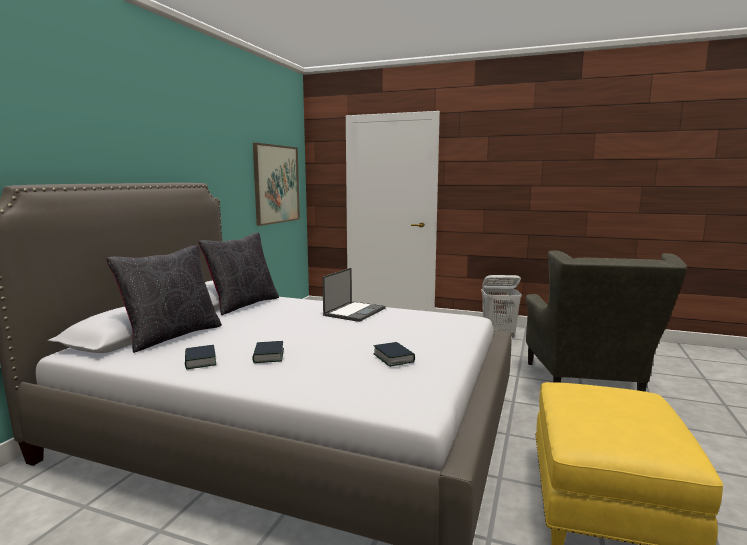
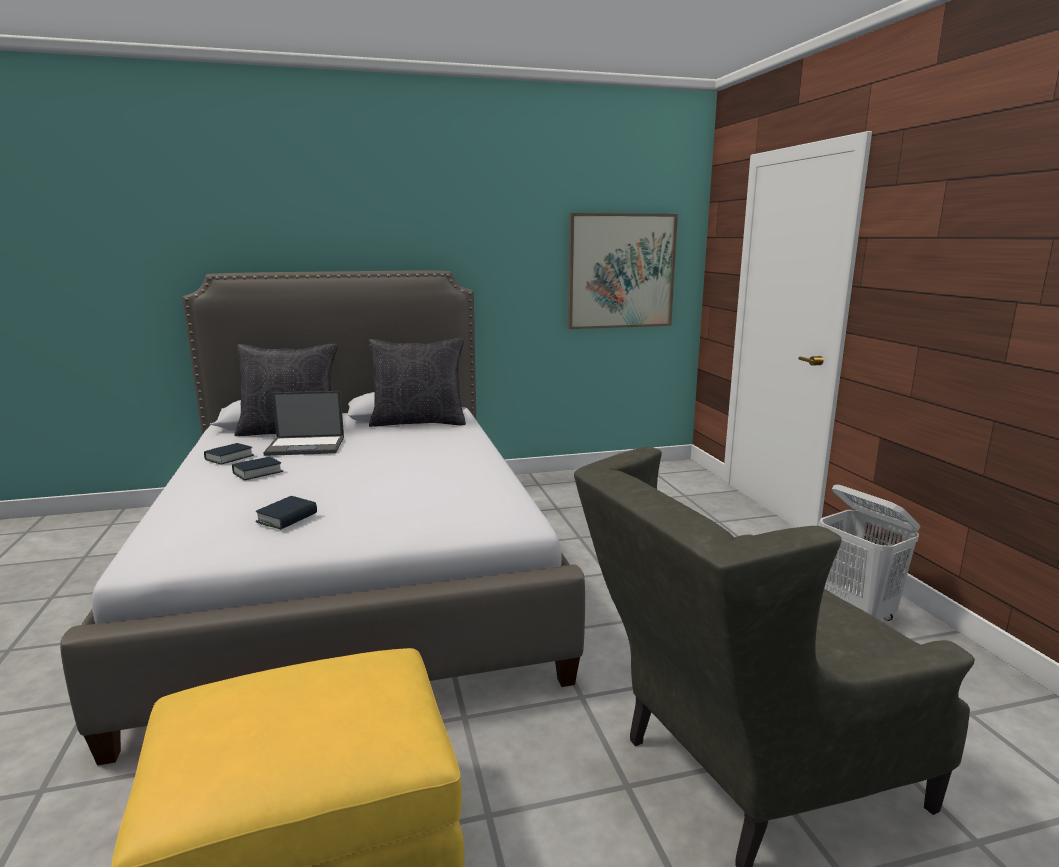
camera: 55 degrees right, 5 degrees up
laptop [322,268,385,322] -> laptop moved to [263,391,344,456]

